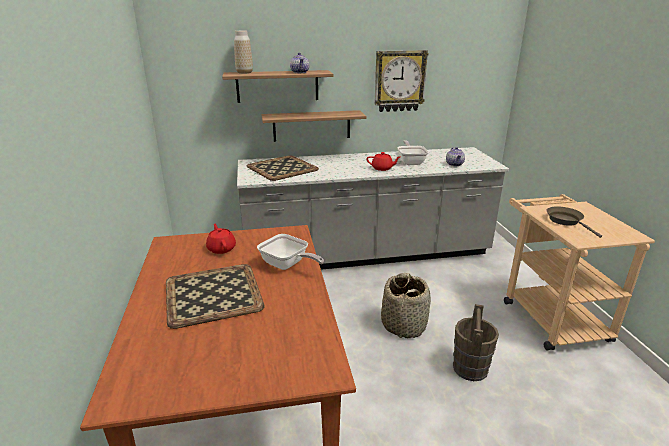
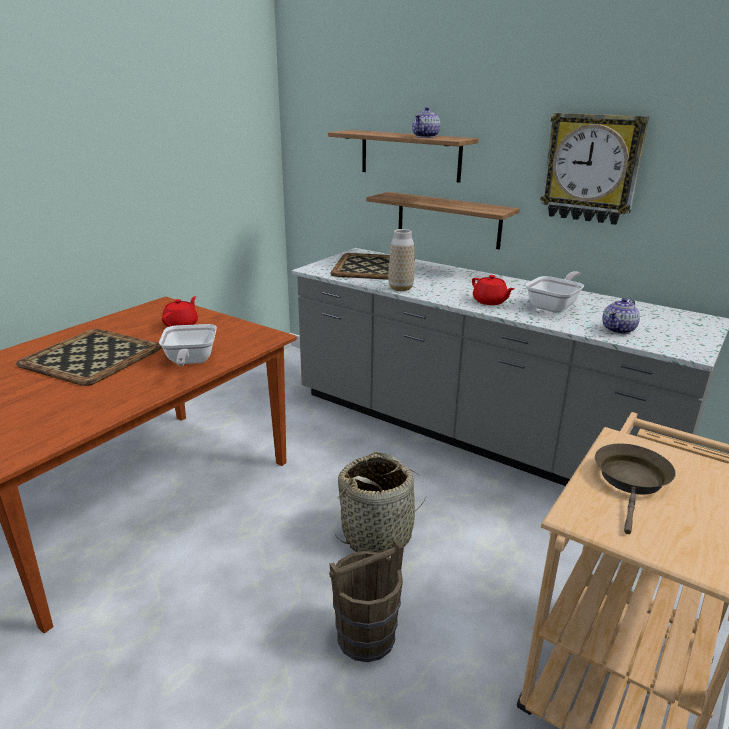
camera: 45 degrees right, 0 degrees up
vase [234,31,253,74] -> vase moved to [388,229,414,291]

